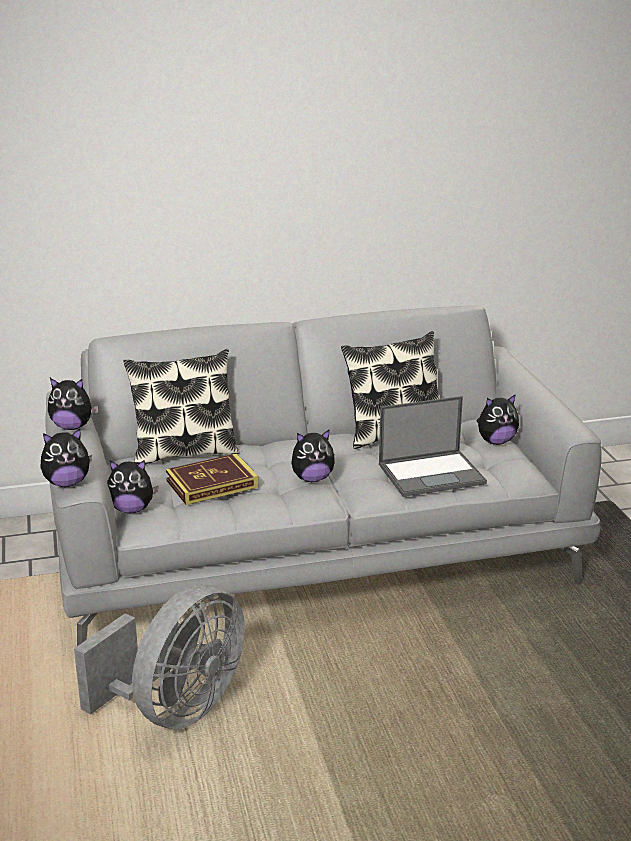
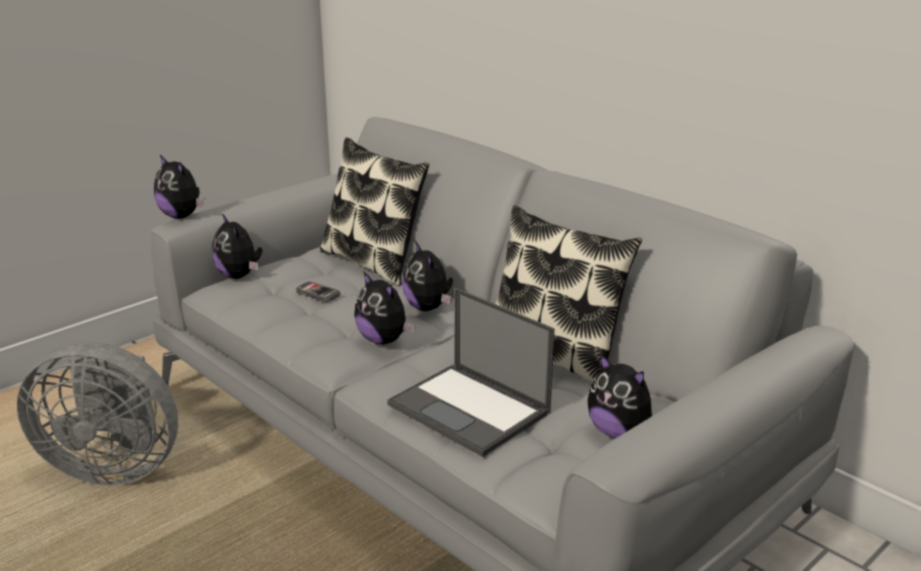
camera: 60 degrees right, 0 degrees up
plush toy [48,378,98,430] -> plush toy moved to [402,241,453,311]
book [166,453,258,505] -> phone [296,282,340,302]

